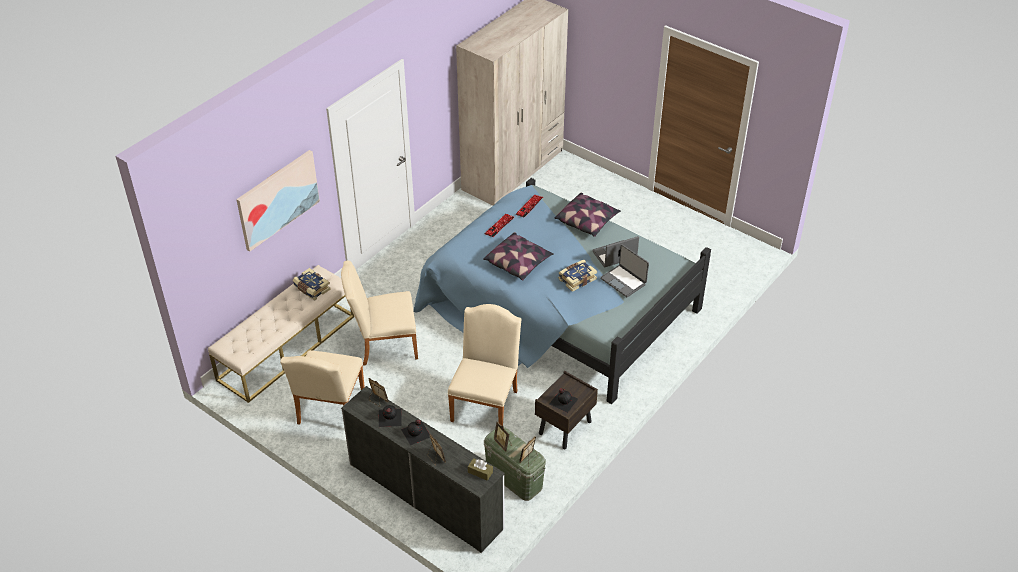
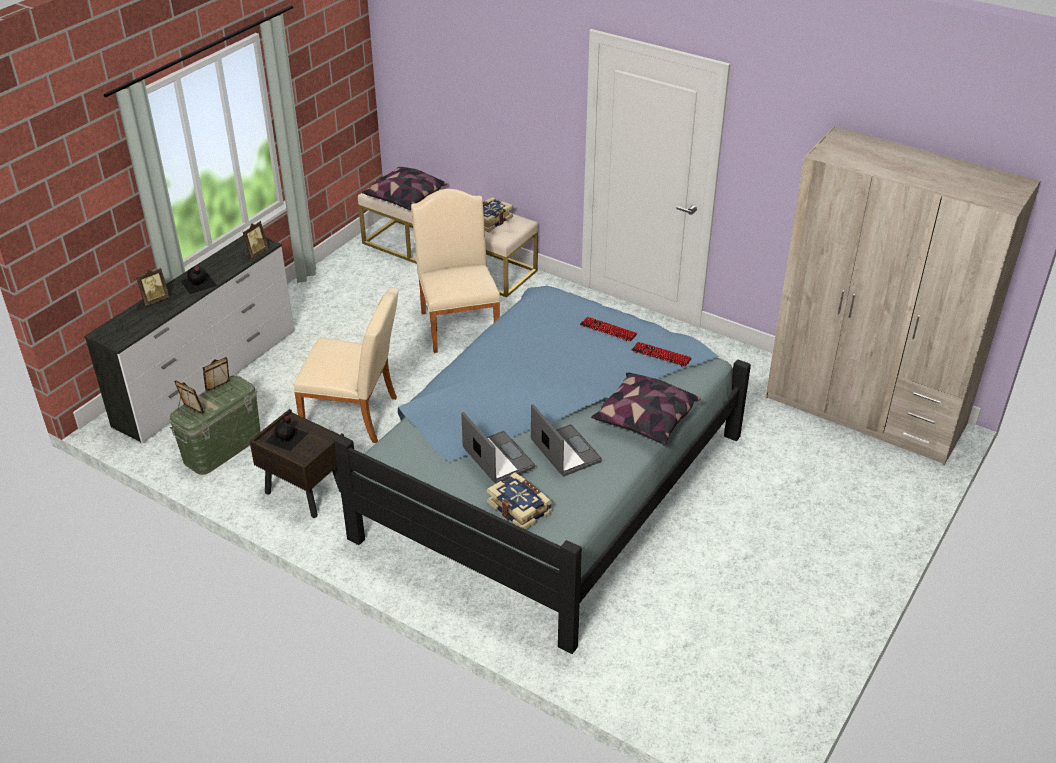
camera: 85 degrees right, 5 degrees down
picture [236,150,320,252] -> none
beige chair [280,350,365,425] -> none
black bottle [379,405,402,427] -> none
brown tissue box [468,458,493,481] -> none
pillow [483,232,553,281] -> pillow moved to [362,167,447,210]
book [558,260,597,292] -> book moved to [487,472,552,530]
laptop [600,244,649,297] -> laptop turned 105 degrees clockwise [461,412,535,484]

